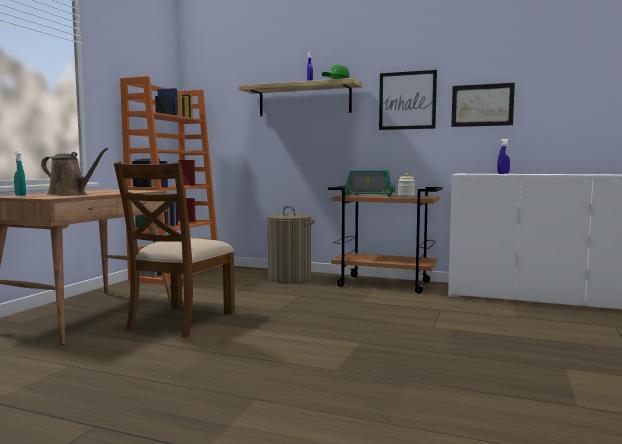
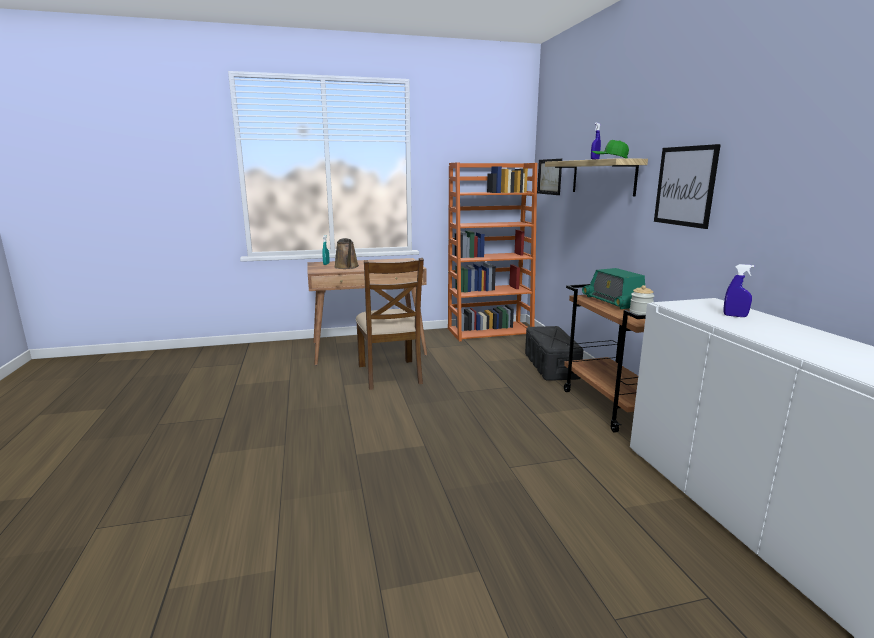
camera: 55 degrees right, 10 degrees up
brown chair [114,161,235,338] -> brown chair turned 90 degrees counterclockwise [356,258,424,390]
laundry basket [266,206,315,283] -> black storage box [525,326,583,381]
picture [451,83,515,127] -> picture moved to [537,159,562,195]

